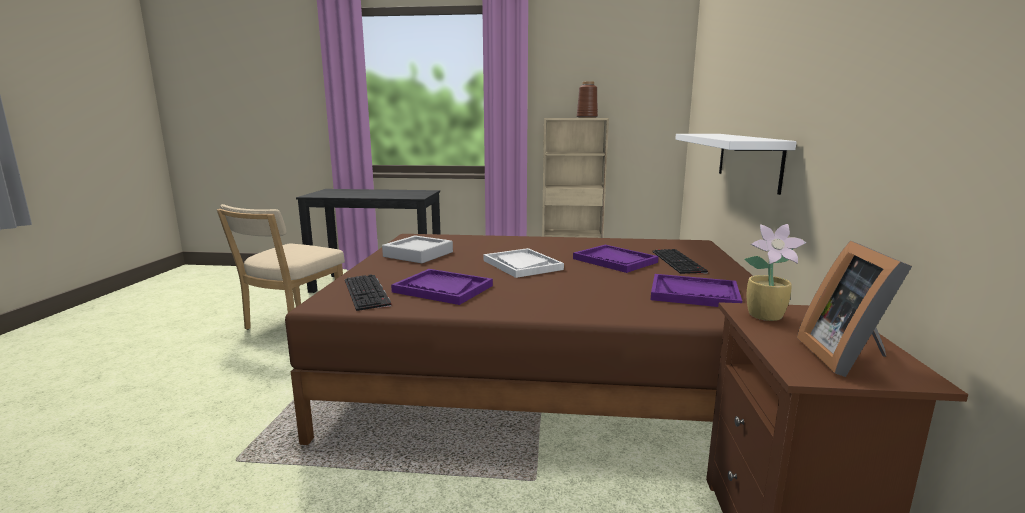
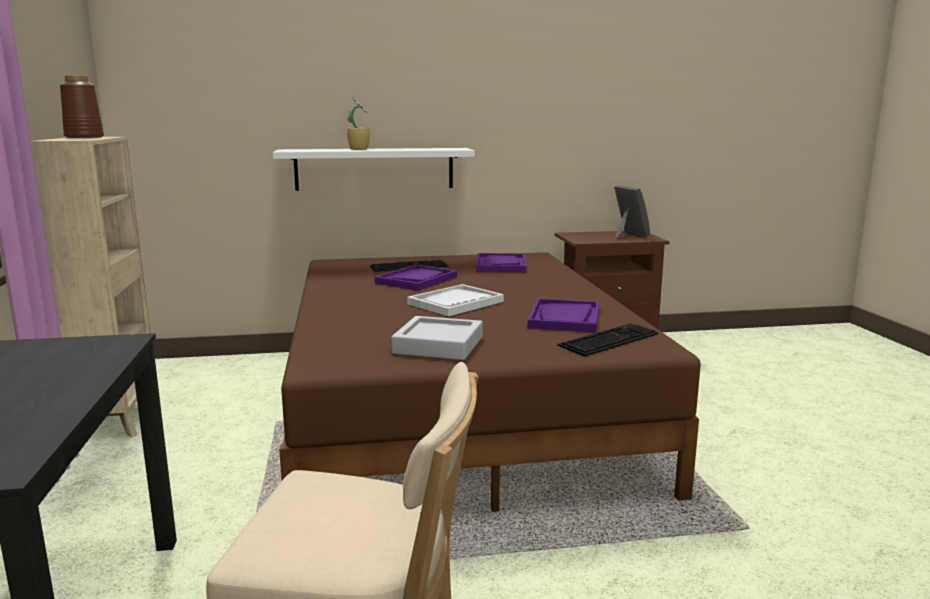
camera: 105 degrees left, 0 degrees up
potted plant [744,224,806,321] -> potted plant moved to [347,95,370,150]
picture frame [797,241,912,377] -> picture frame turned 105 degrees counterclockwise [614,185,650,239]

